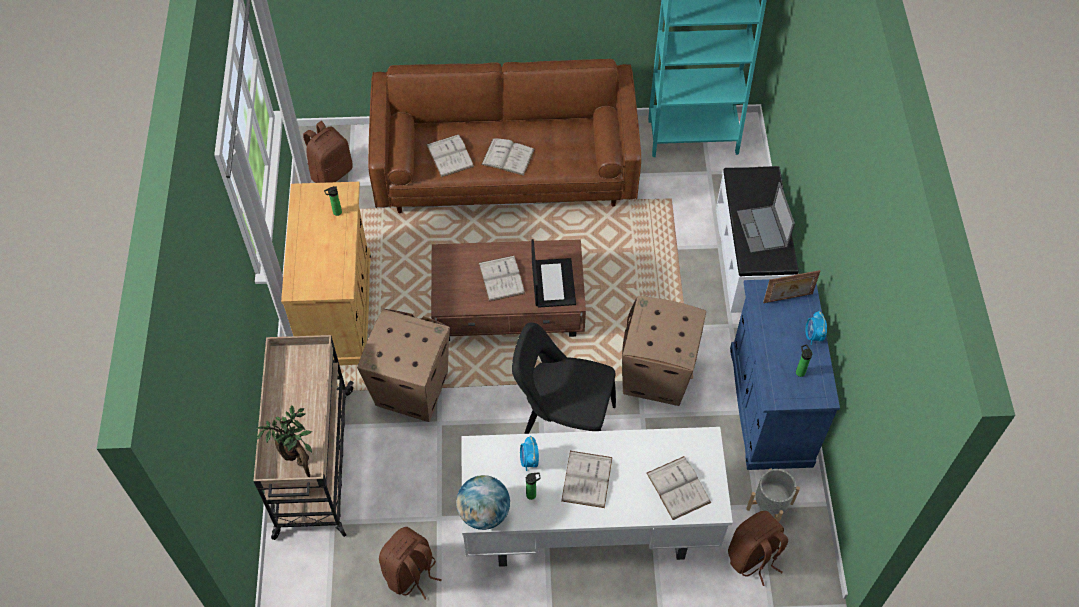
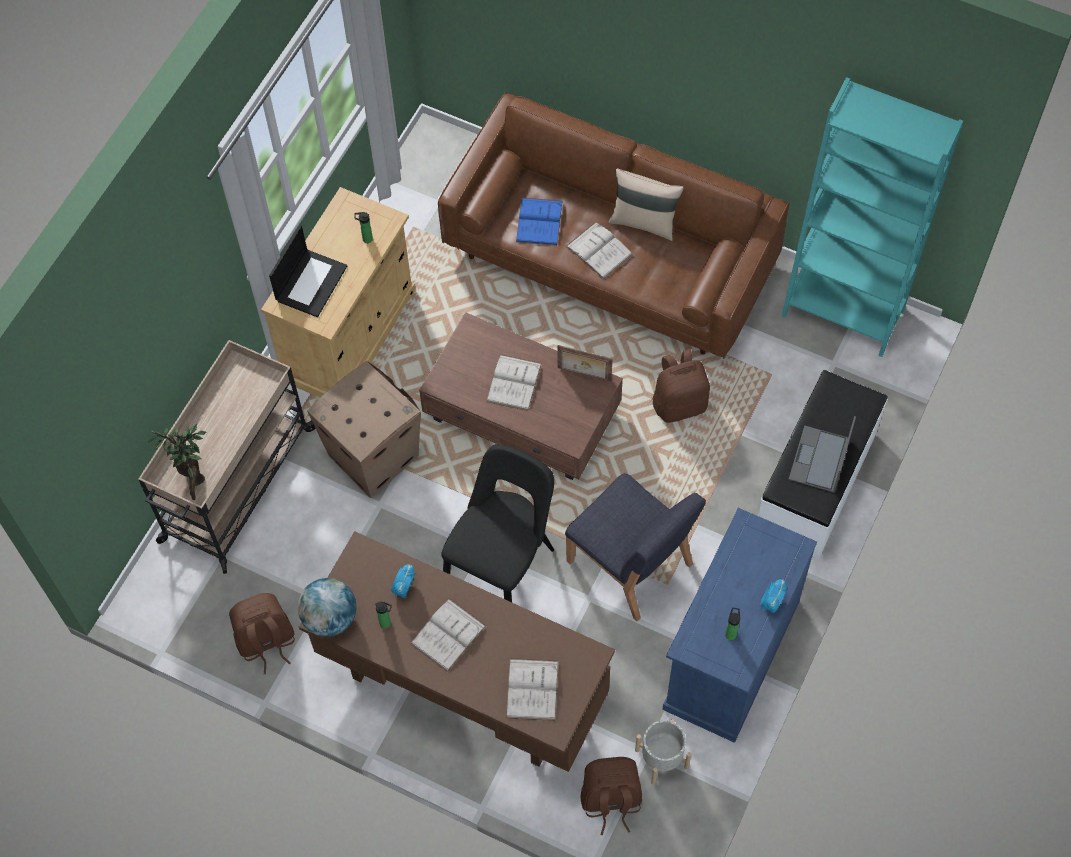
camera: 30 degrees right, 5 degrees up
brown backpack [303,121,353,183] -> brown backpack moved to [652,349,710,423]
white book [426,134,474,177] -> blue book [516,198,563,246]
white desk [461,427,733,567] -> brown desk [299,531,615,772]
black chair [512,323,616,434] -> black chair turned 75 degrees clockwise [441,444,554,602]
laptop [531,239,576,308] -> laptop moved to [269,225,347,317]
cardboard box [622,296,706,406] -> blue chair [565,473,706,621]
picture frame [763,270,820,303] -> picture frame moved to [558,345,613,381]
none -> beige pillow [608,168,684,241]

